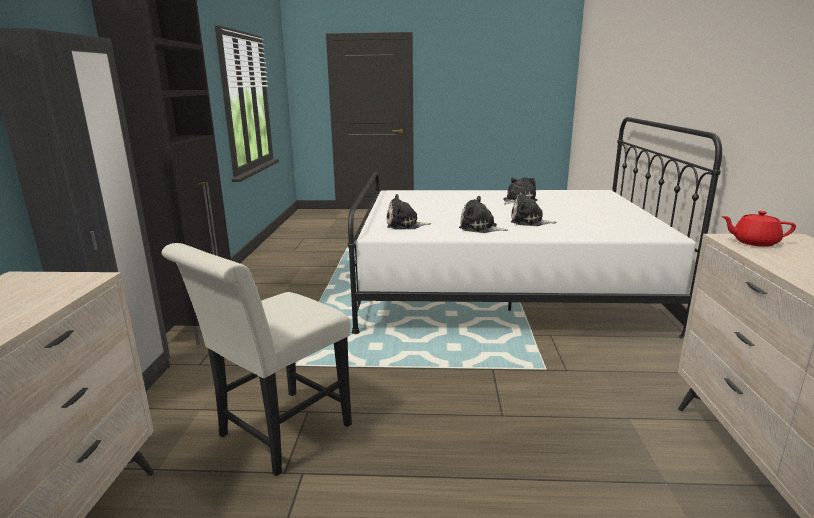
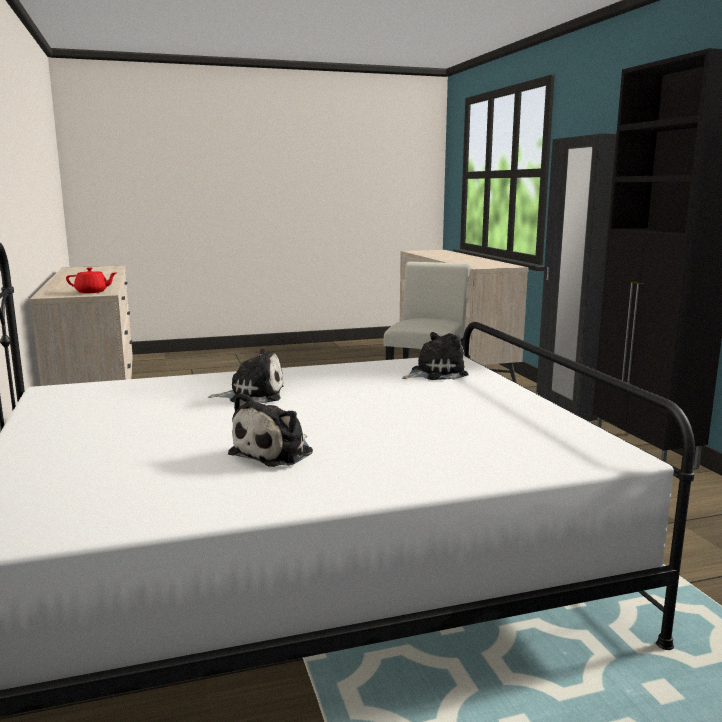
camera: 160 degrees right, 5 degrees down
plush toy [459,196,508,233] -> none

